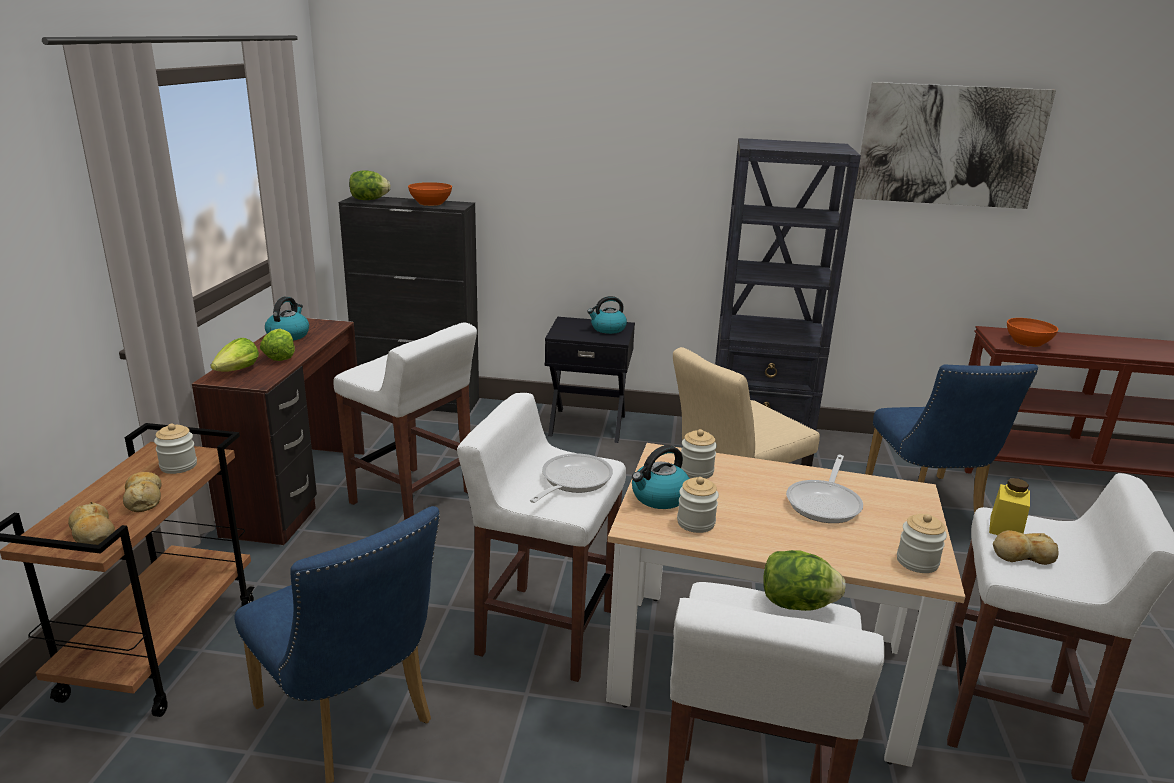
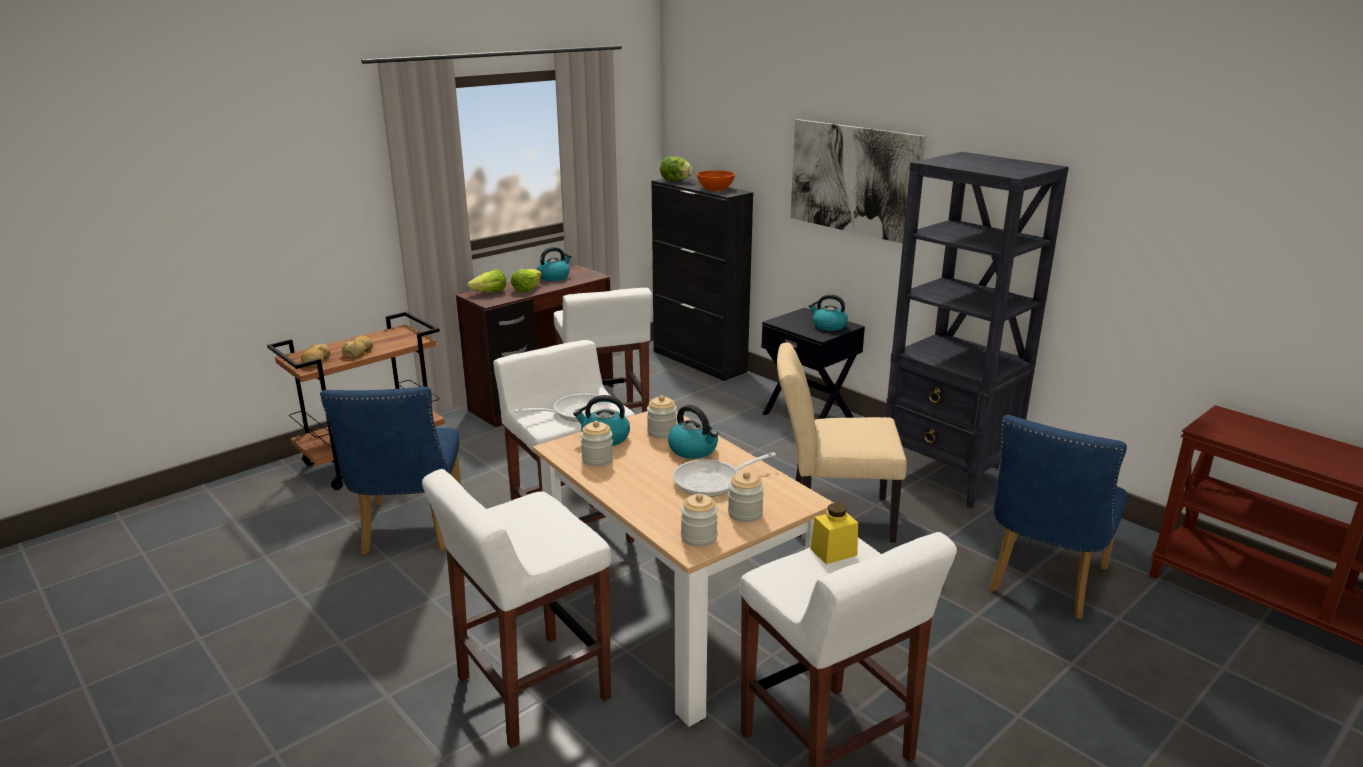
camera: 40 degrees right, 0 degrees up
jar [154,423,197,474] -> jar moved to [728,471,764,522]
lettuce [763,550,846,611] -> none
picture [854,82,1056,209] -> picture moved to [790,119,926,244]
bread [993,530,1059,565] -> none
orange bowl [1007,318,1058,347] -> none
none -> kettle [668,405,718,459]

